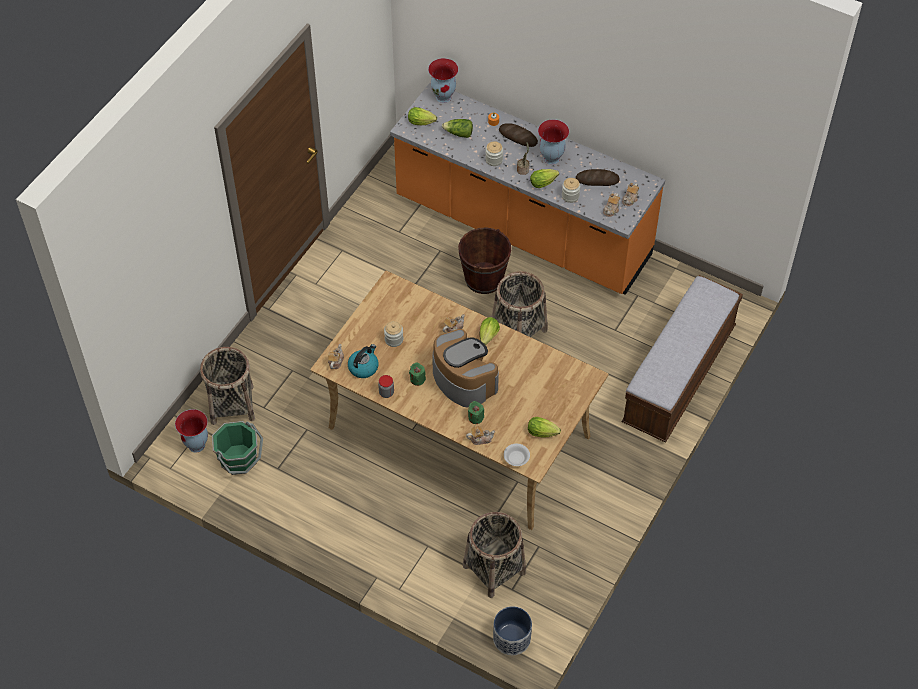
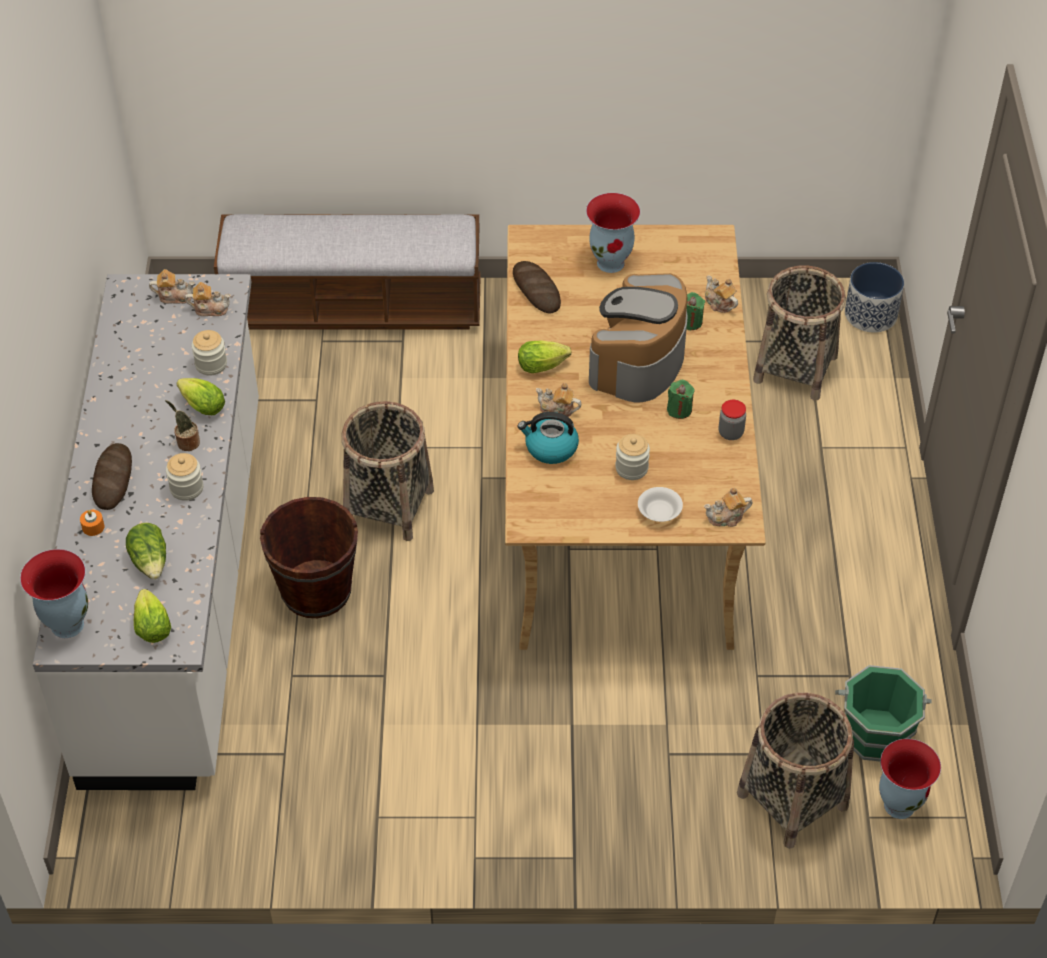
camera: 120 degrees left, 5 degrees down
kettle [348,344,378,378] -> kettle moved to [518,412,579,464]
orange counter [390,82,665,295] -> white counter [33,274,259,790]
white bowl [504,444,530,466] -> white bowl moved to [638,487,683,522]
lettuce [528,417,561,437] -> none
vase [538,119,569,165] -> vase moved to [586,193,640,273]
bread [576,169,620,186] -> bread moved to [513,261,561,313]

